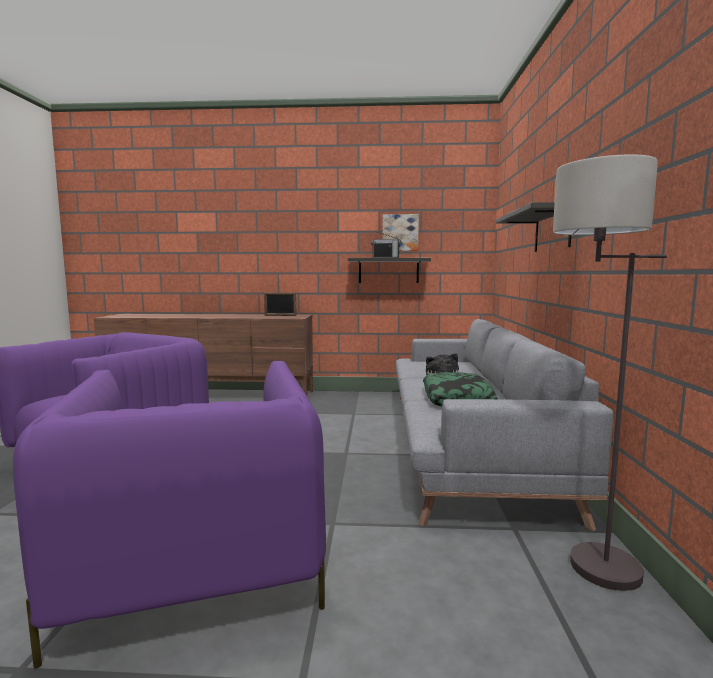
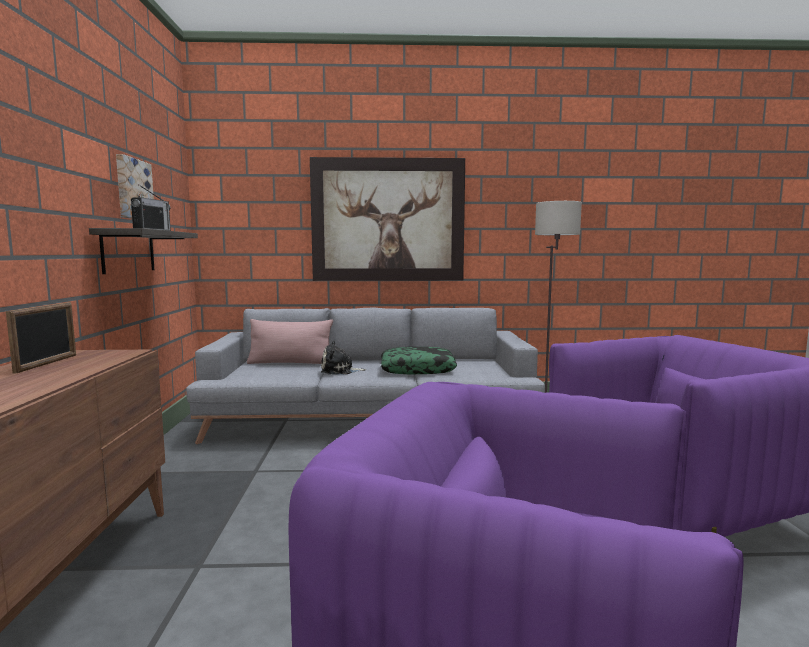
camera: 95 degrees left, 0 degrees up
shelf [496,202,571,252] -> picture [310,157,465,281]
none -> pink pillow [247,319,333,364]

